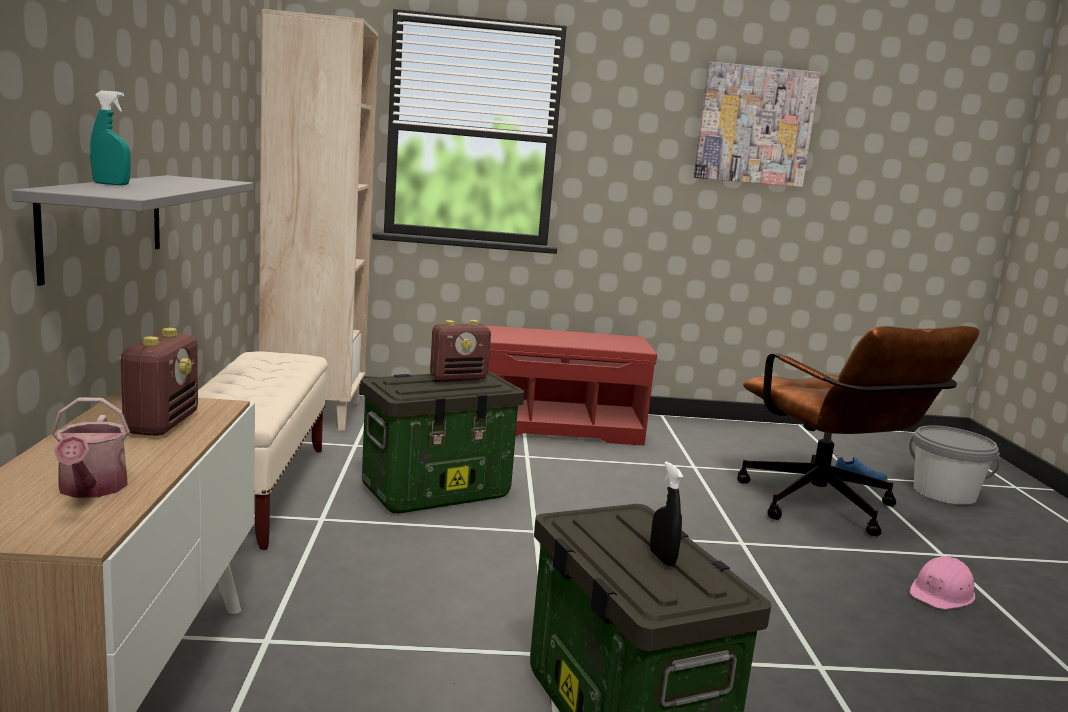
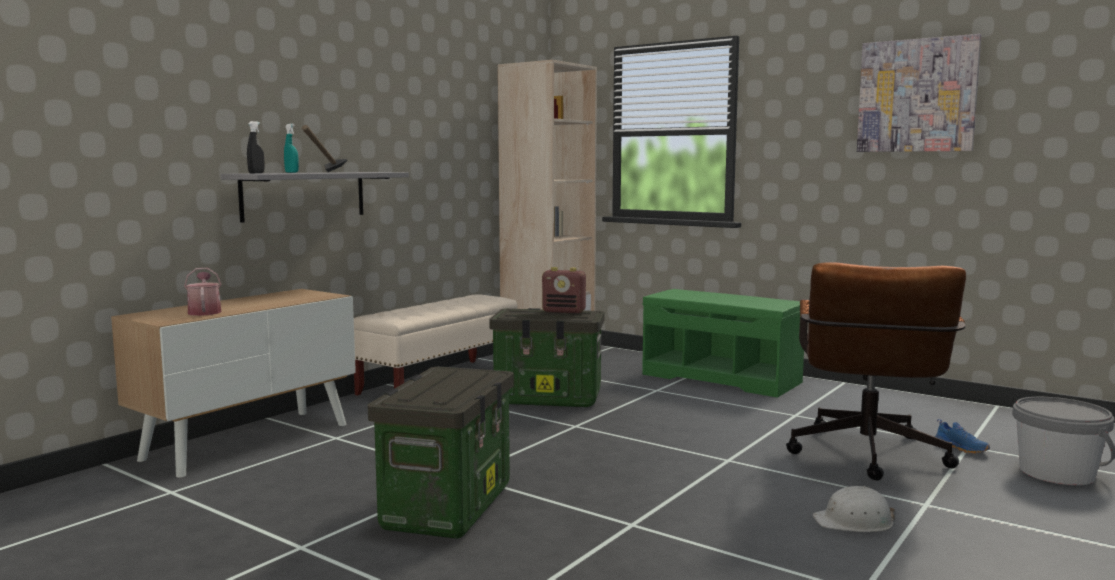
camera: 40 degrees right, 5 degrees down
watering can [52,398,130,498] -> watering can turned 135 degrees clockwise [184,268,222,316]
radio [119,328,198,436] -> none
red bench [485,325,657,446] -> green bench [642,289,804,398]
black spray bottle [650,462,683,566] -> black spray bottle moved to [247,121,264,173]
pink hard hat [910,556,975,609] -> white hard hat [813,486,895,532]
none -> hammer [302,125,348,172]

